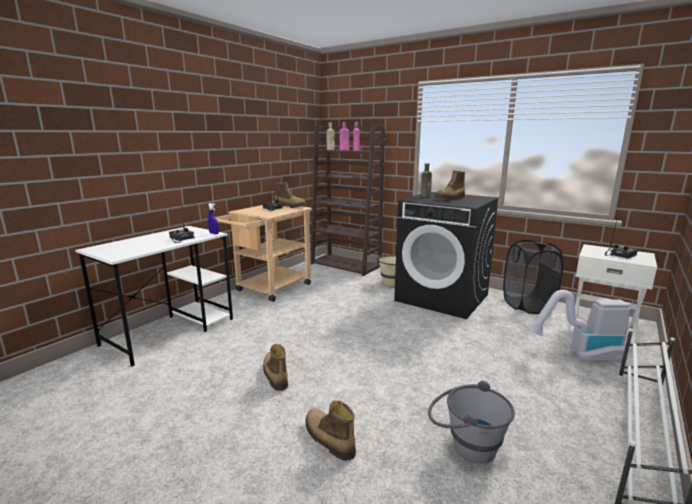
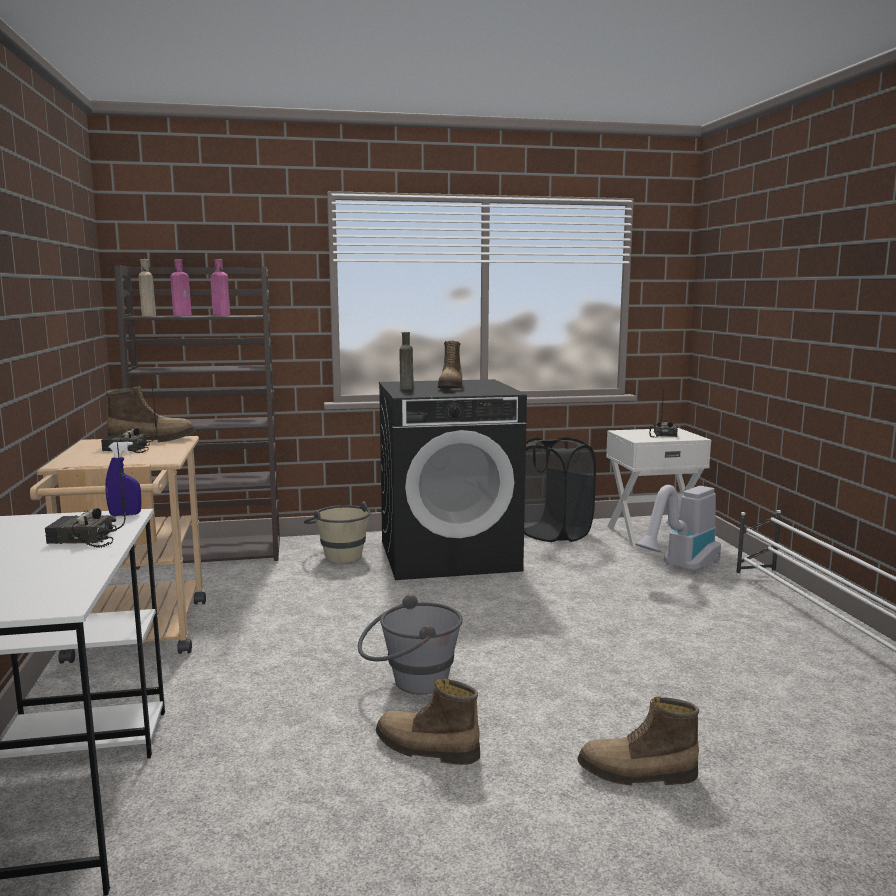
camera: 45 degrees left, 5 degrees down
grey bucket [428,380,515,464] -> grey bucket moved to [358,594,463,694]

